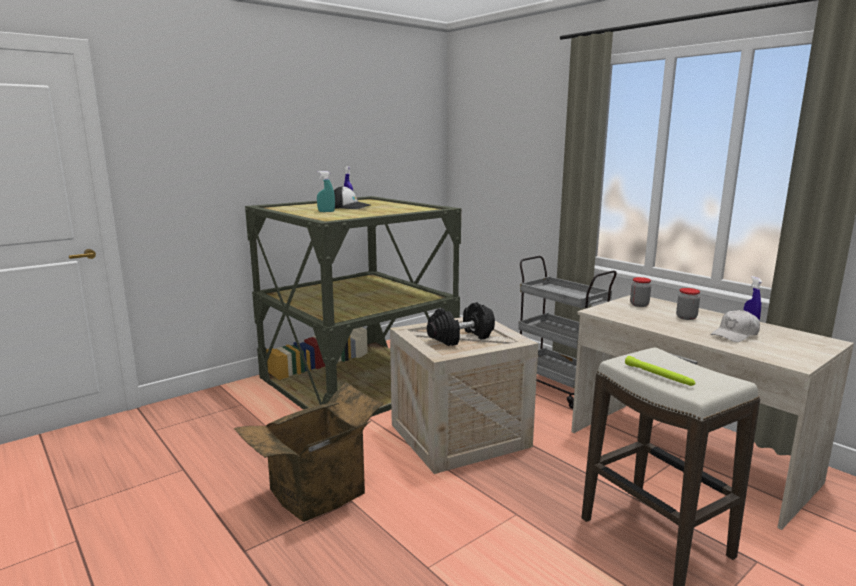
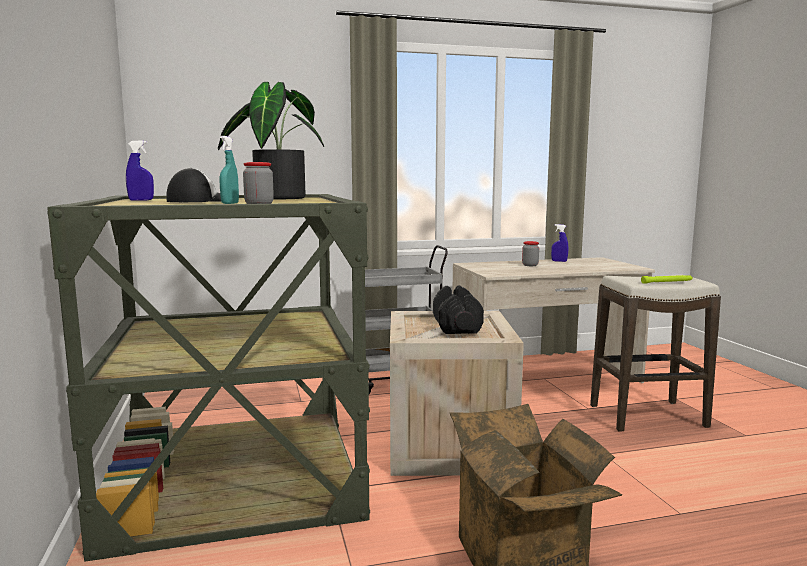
camera: 65 degrees left, 5 degrees down
jar [630,277,651,307] -> jar moved to [243,162,274,204]
white cap [710,310,760,342] -> none
none -> potted plant [218,82,324,199]

